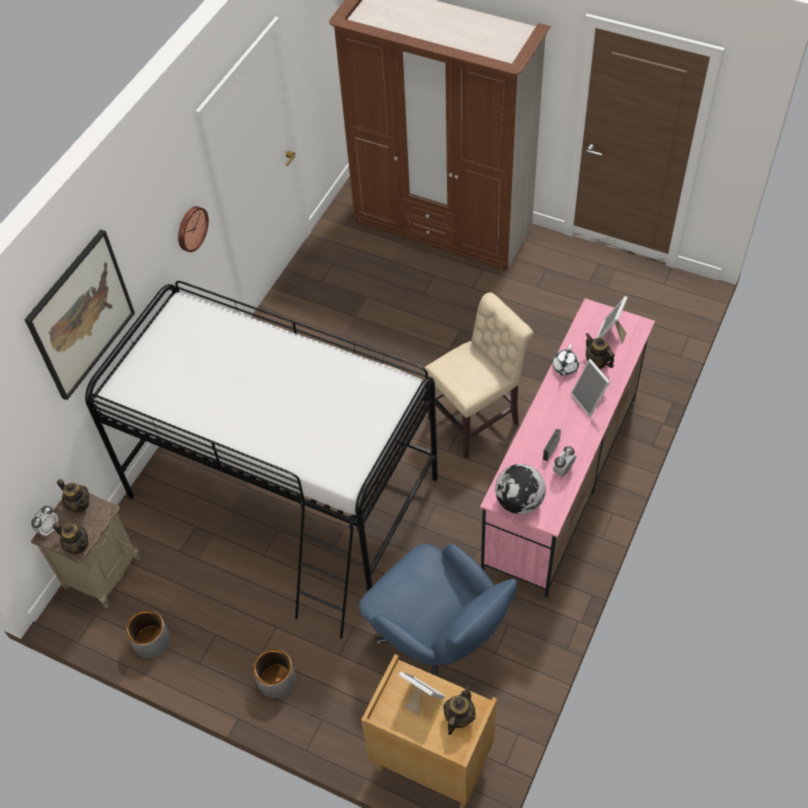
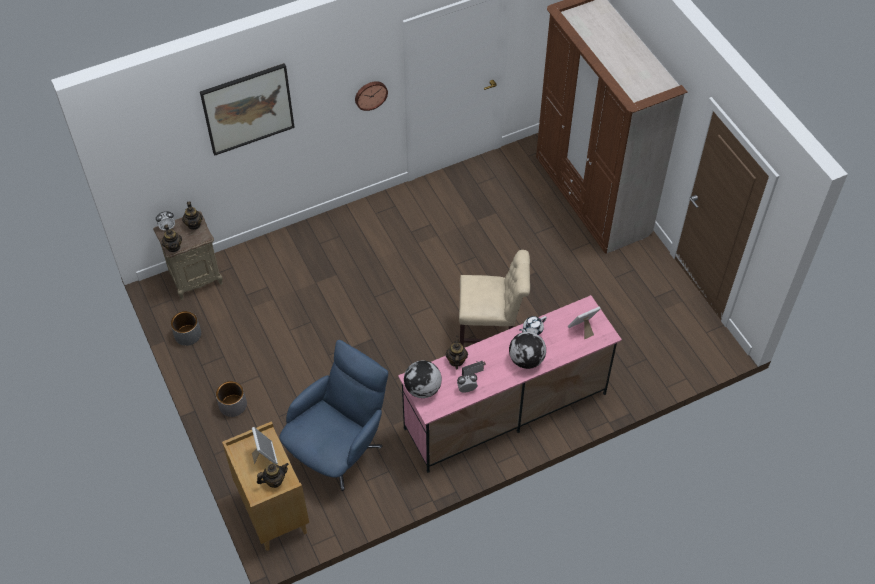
camera: 35 degrees right, 0 degrees up
black bed [85,281,438,639] -> none
blue armchair [359,543,517,677] -> blue armchair turned 135 degrees counterclockwise [279,340,388,491]
picture frame [571,359,610,417] -> globe [509,332,546,369]
teapot [586,333,615,369] -> teapot moved to [445,336,468,370]

